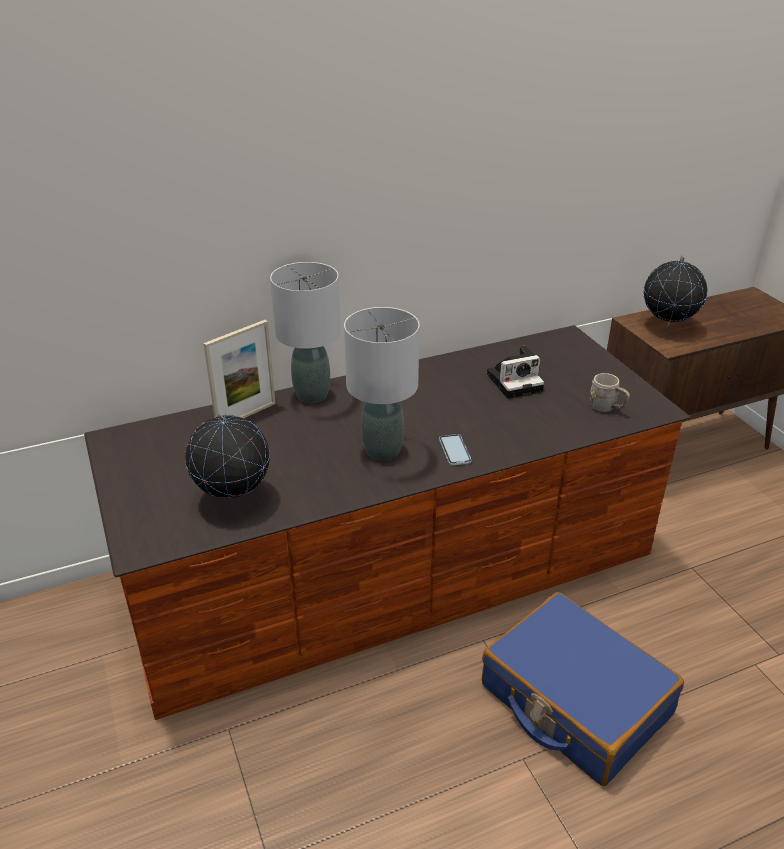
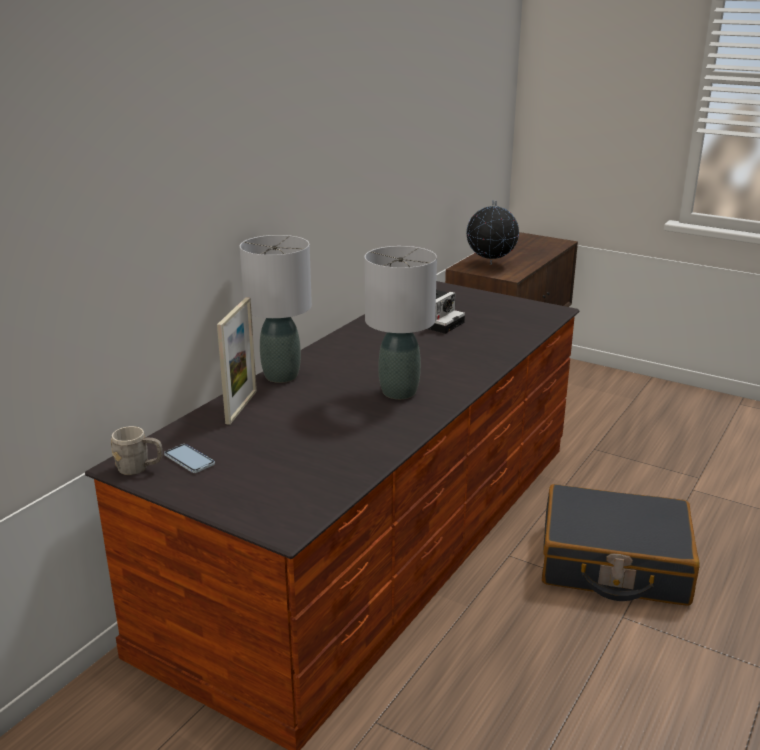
camera: 35 degrees left, 10 degrees down
globe [185,414,270,498] -> none
phone [439,434,472,465] -> phone moved to [164,444,215,473]
blue suitcase [482,592,684,786] -> black suitcase [542,484,700,606]
grey mug [590,373,630,412] -> grey mug moved to [111,426,163,475]

